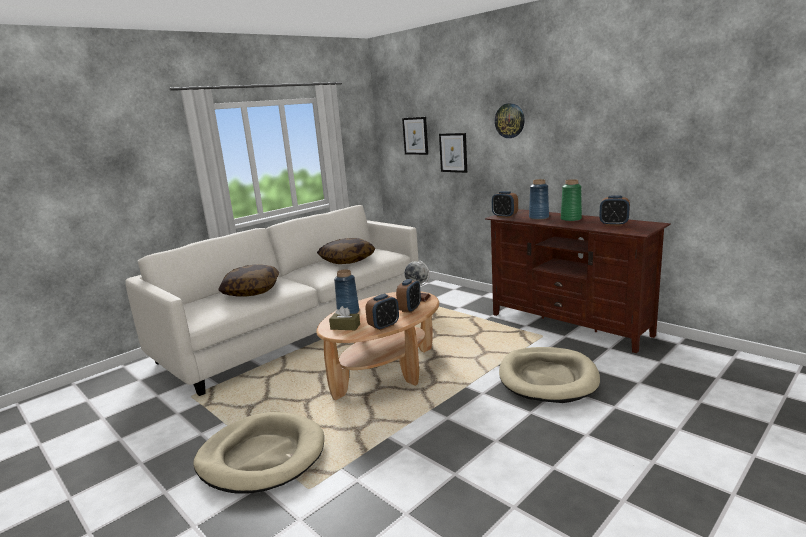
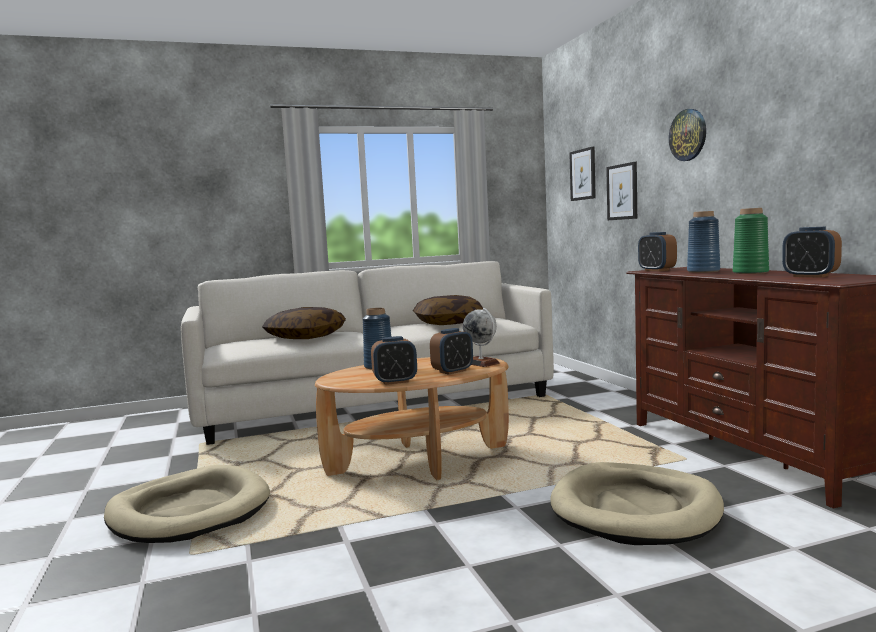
camera: 25 degrees right, 10 degrees down
brown tissue box [329,306,360,330] -> none

